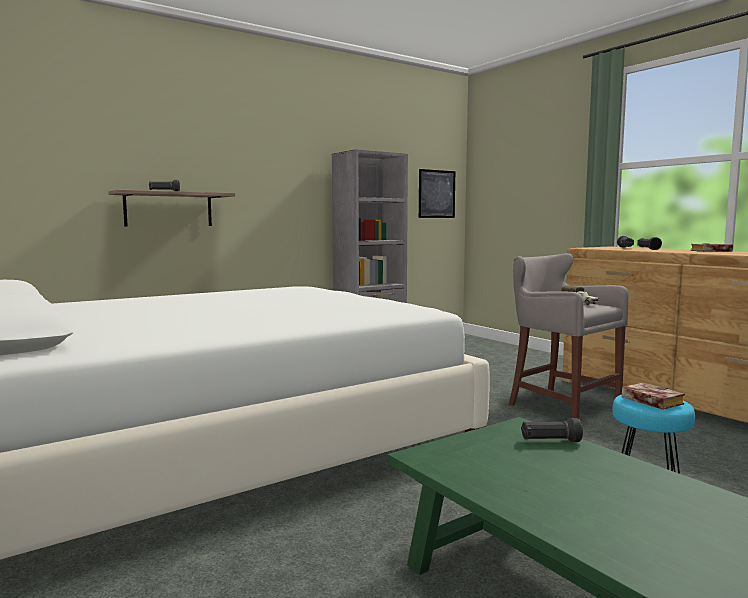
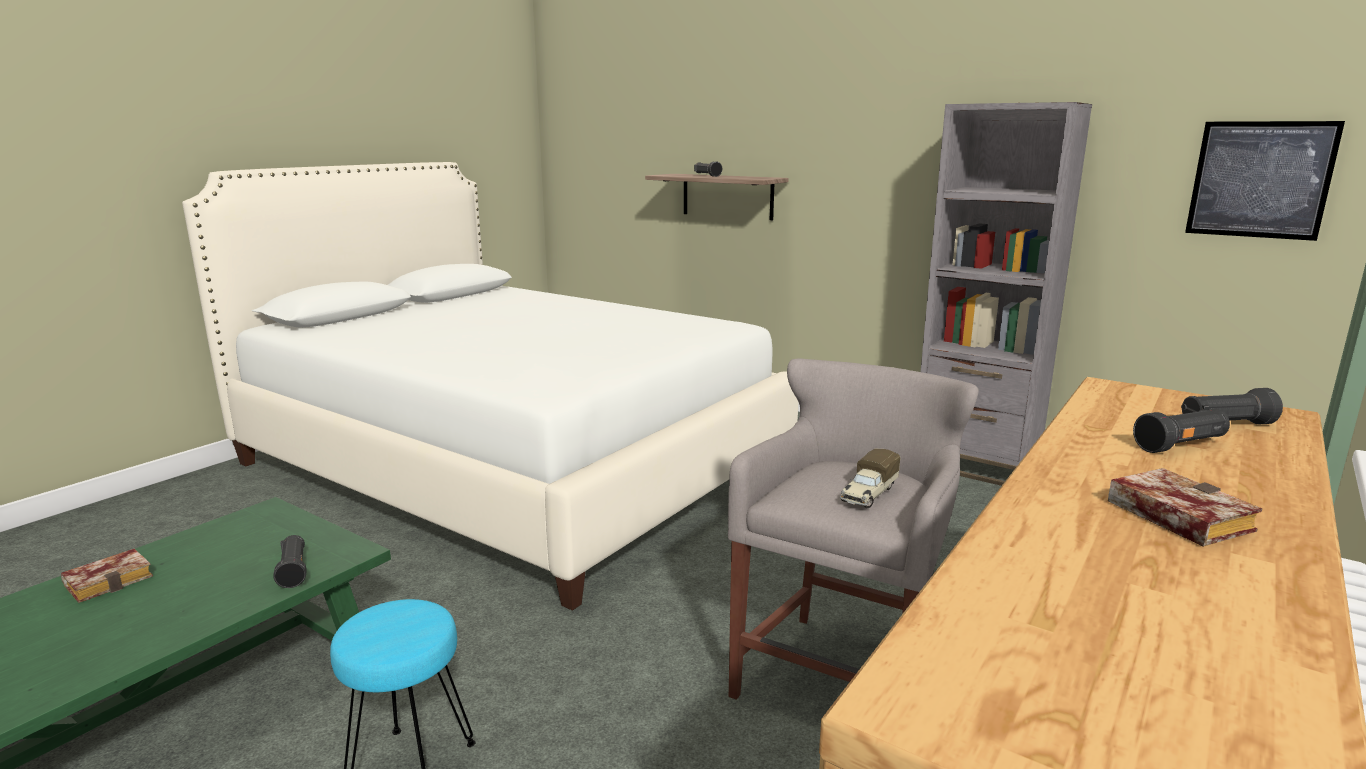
camera: 70 degrees right, 10 degrees up
book [622,383,685,410] -> book moved to [61,549,153,603]

